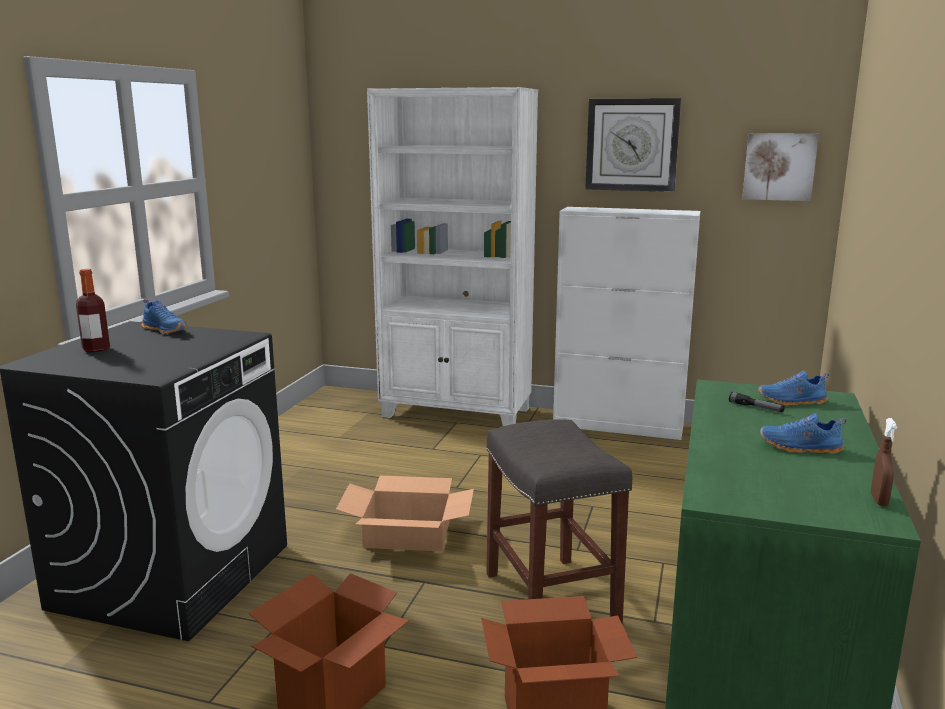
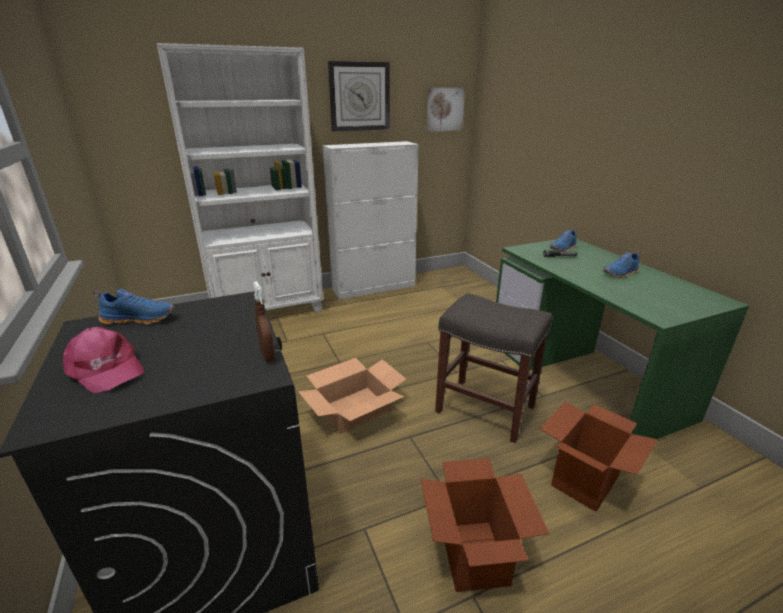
camera: 40 degrees left, 10 degrees up
bottle [76,269,110,352] -> pink cap [63,327,145,393]
brown spray bottle [871,418,897,506] -> brown spray bottle moved to [253,281,275,362]

